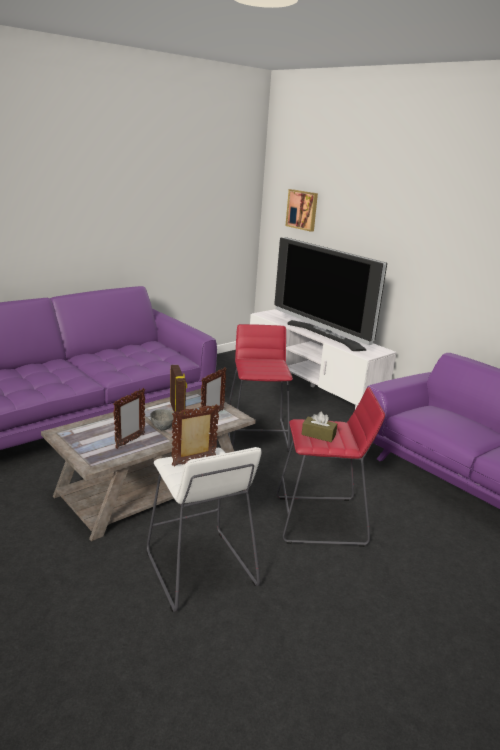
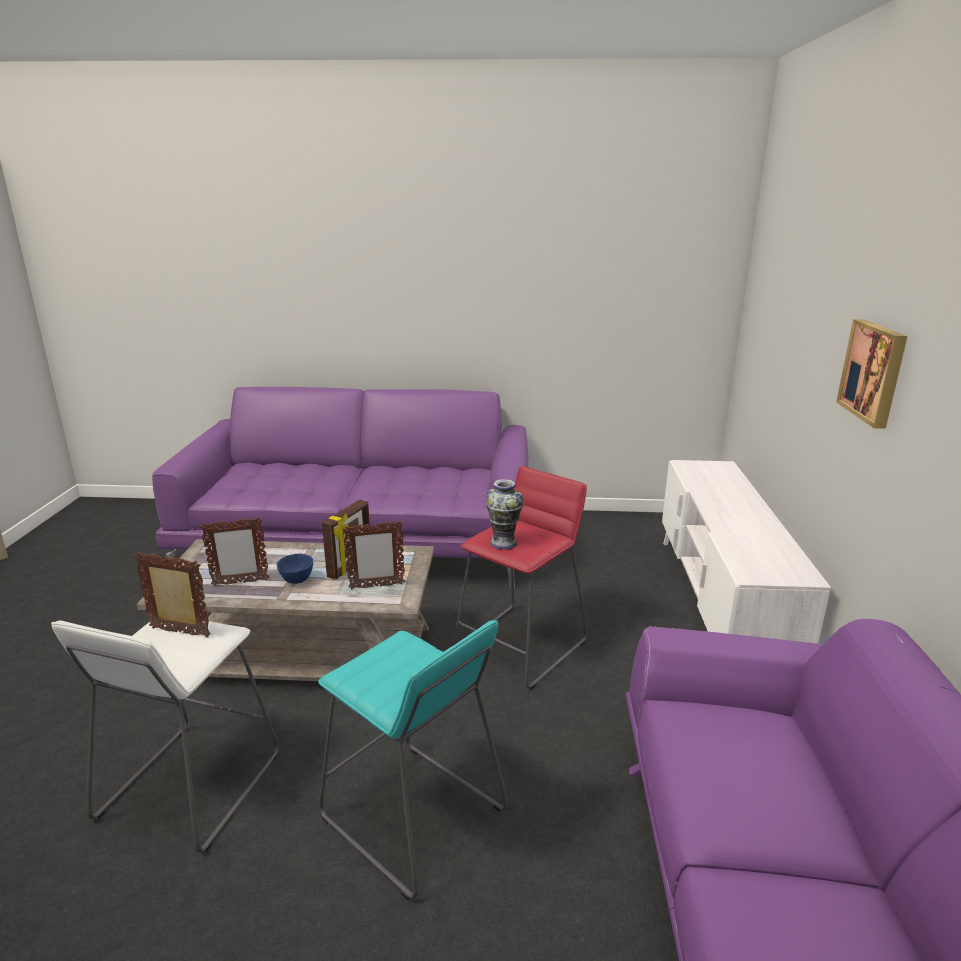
camera: 45 degrees right, 0 degrees up
grey bowl [150,409,175,430] -> blue bowl [277,554,313,584]
television [274,237,387,351] -> none
red stool [277,387,385,547] -> turquoise stool [318,620,508,900]
picture [286,189,318,232] -> picture moved to [836,319,907,429]
brown tissue box [301,412,337,442] -> none
none -> vase [486,479,524,550]

